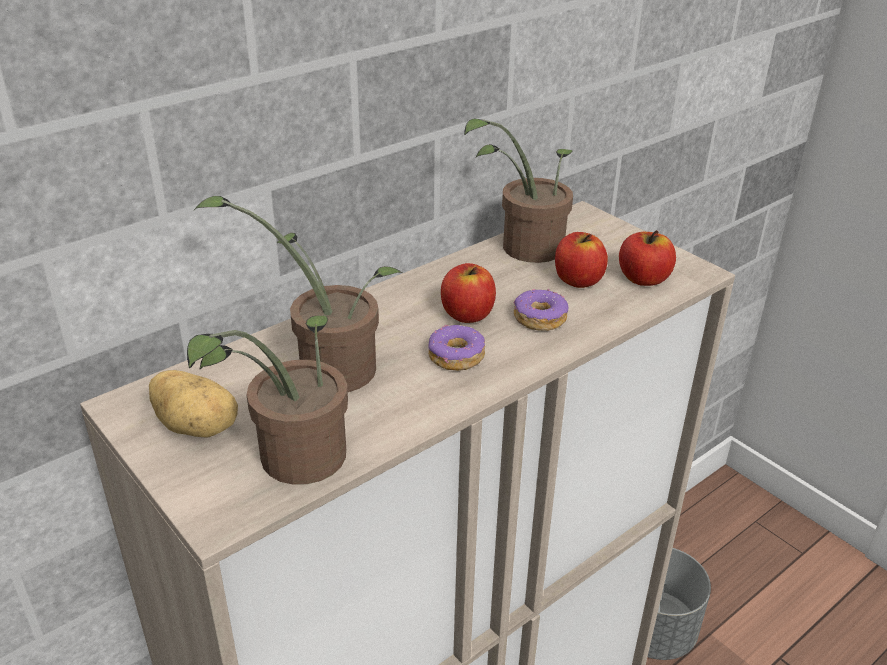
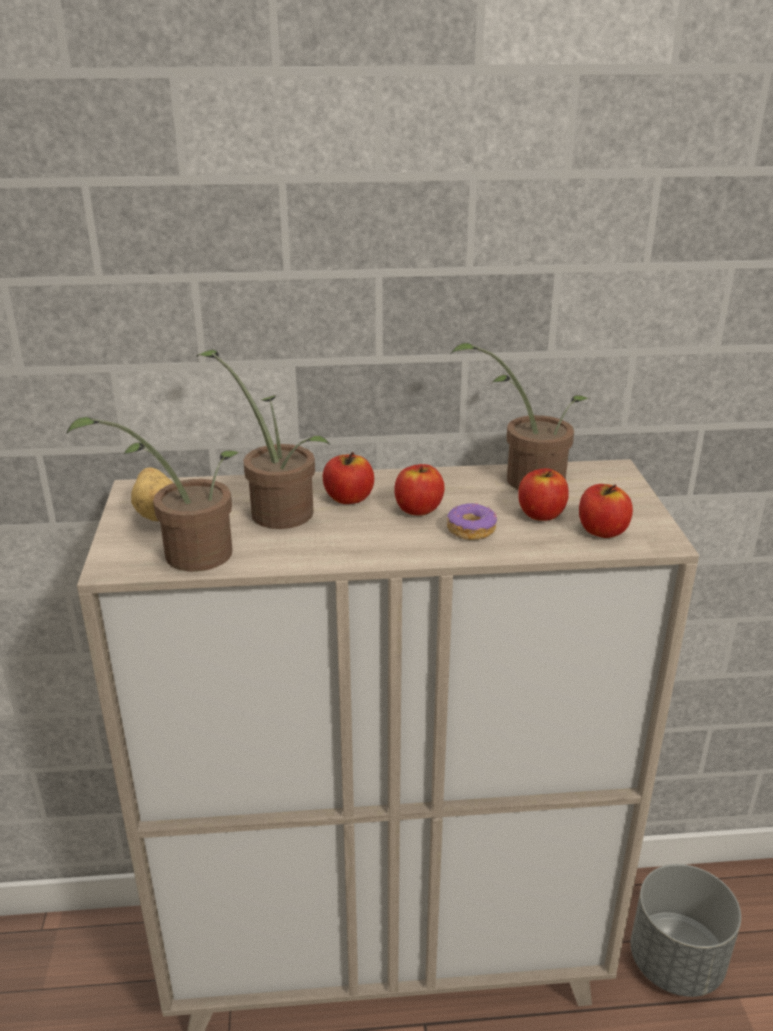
camera: 35 degrees right, 5 degrees down
donut [428,325,485,371] -> none
none -> apple [323,452,374,504]

